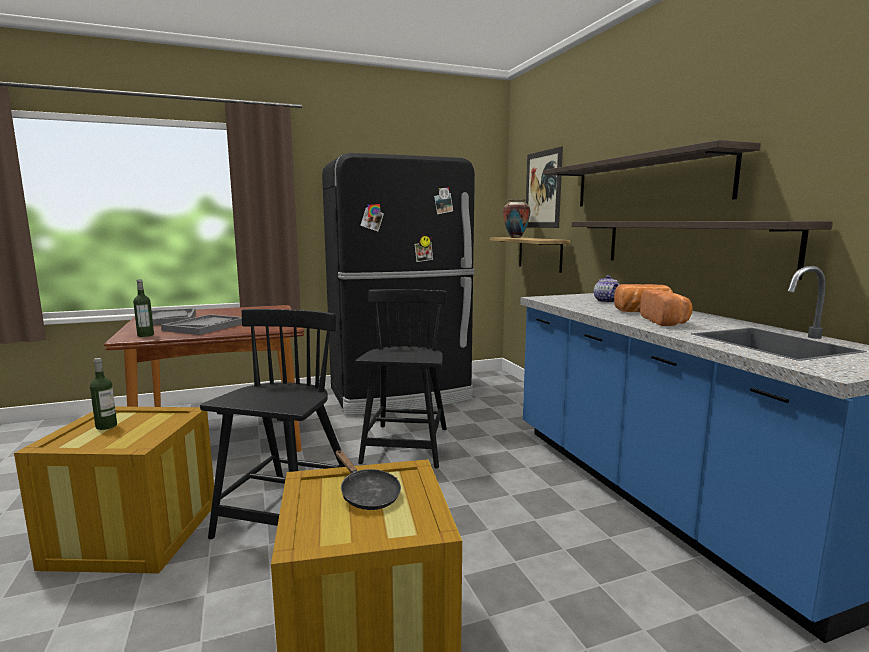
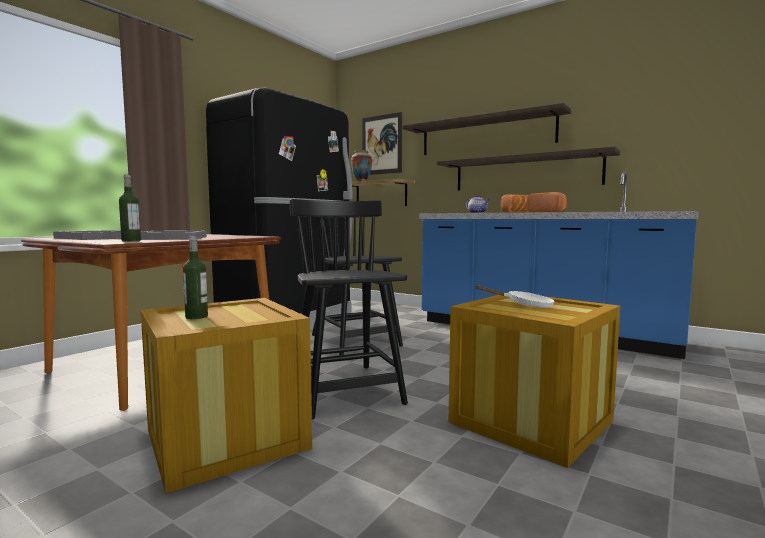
camera: 35 degrees left, 5 degrees down
black frying pan [336,450,401,510] -> white frying pan [476,285,555,308]

